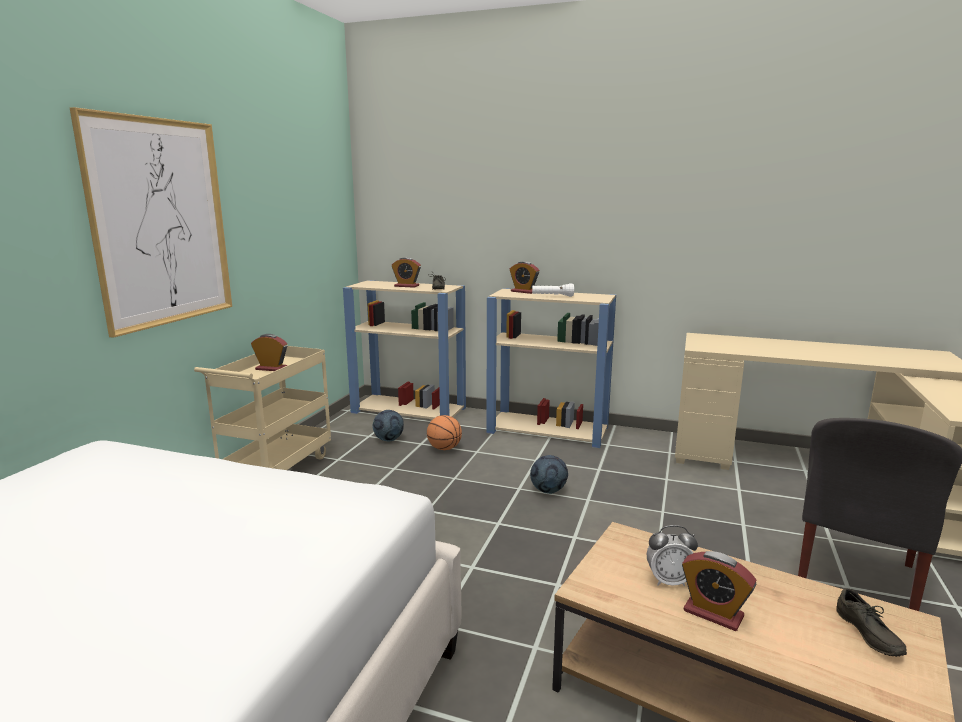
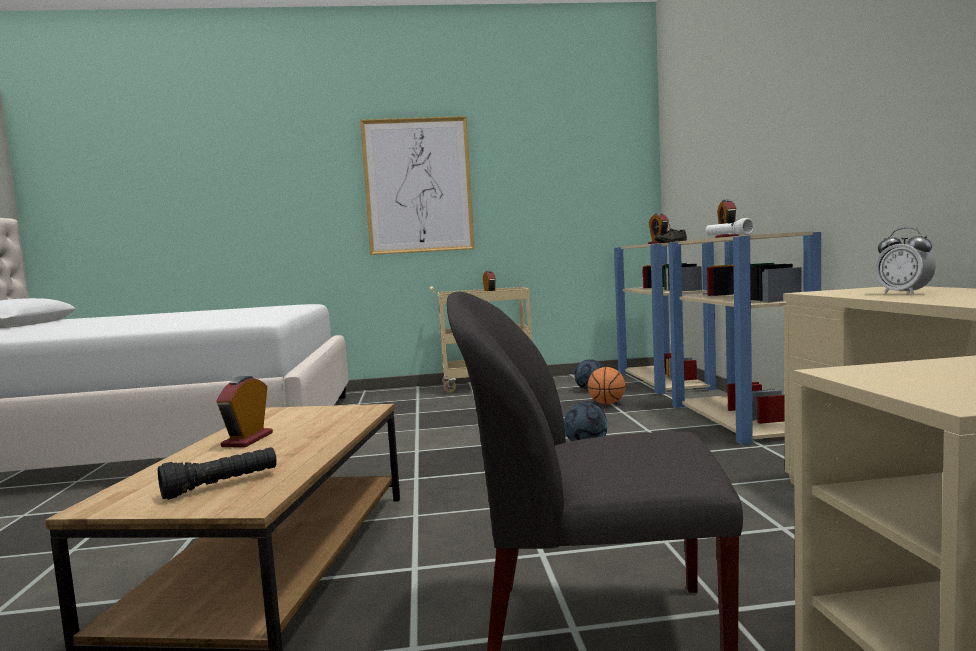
camera: 65 degrees right, 10 degrees down
alarm clock [647,525,698,586] -> alarm clock moved to [875,227,936,294]
grey shoe [836,588,907,657] -> black flashlight [158,447,277,500]

